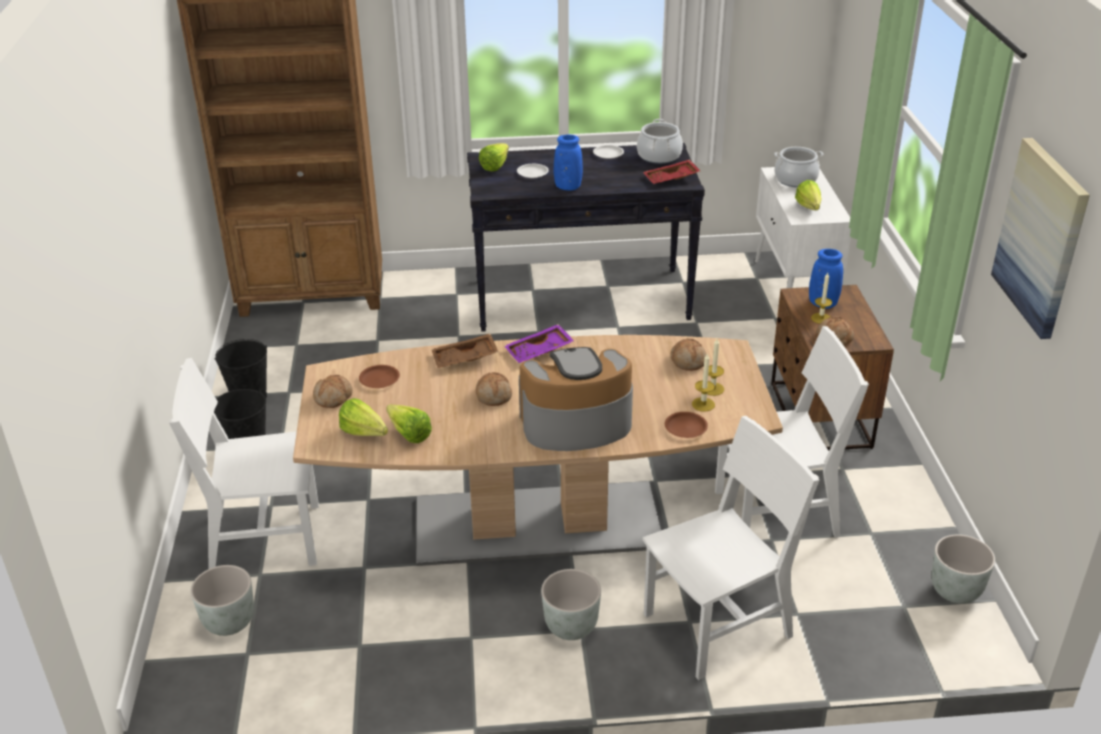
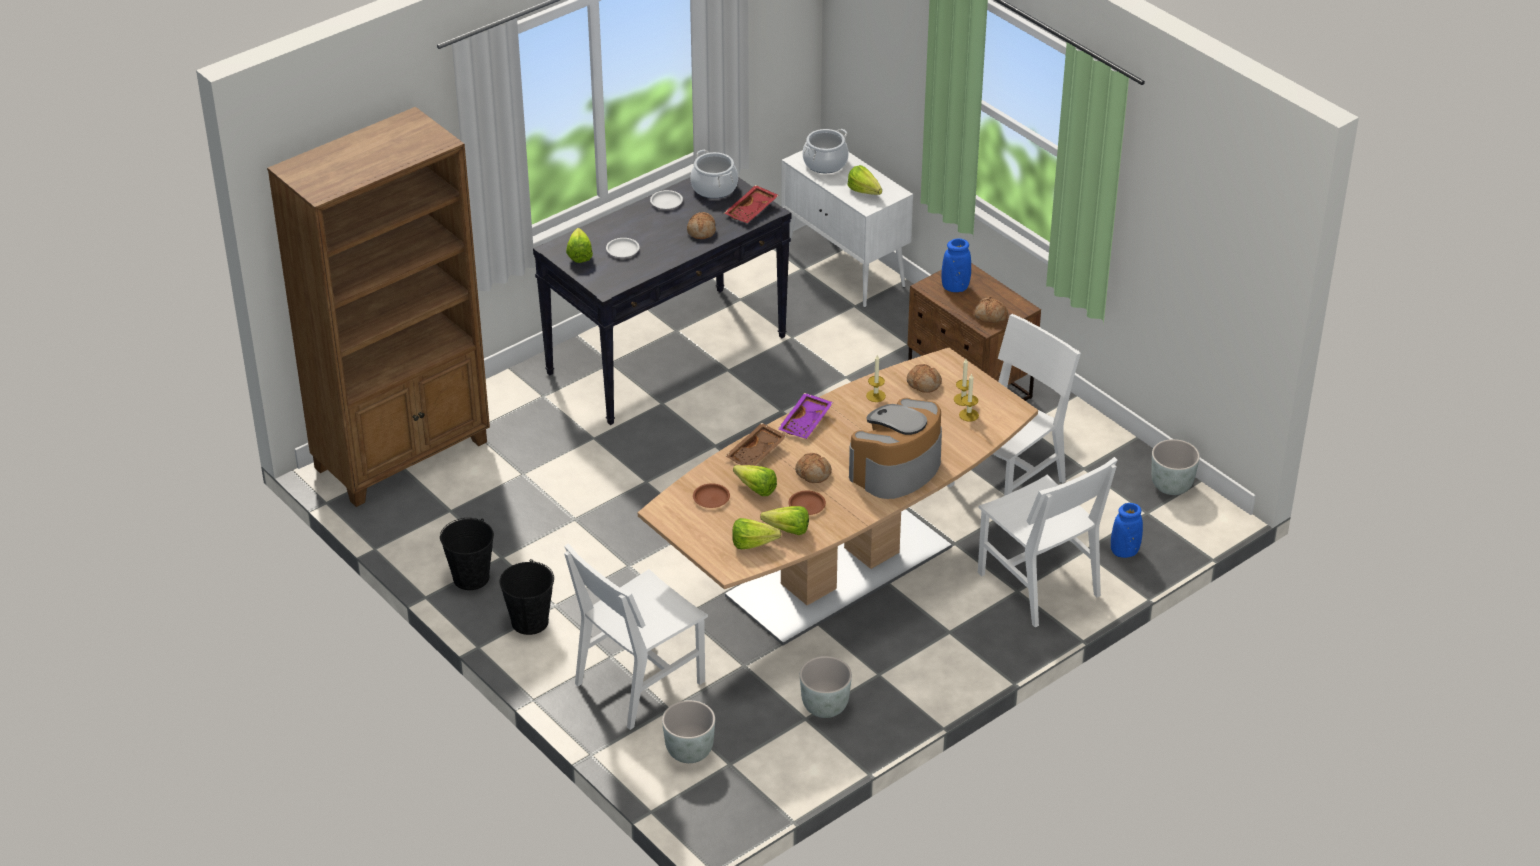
camera: 35 degrees left, 5 degrees up
bread [313,375,353,408] -> bread moved to [687,212,716,239]
grey planter [541,569,601,640] -> grey planter moved to [800,656,852,718]
blue vase [554,134,583,191] -> blue vase moved to [1111,503,1143,558]
white chair [642,416,819,680] -> white chair turned 120 degrees clockwise [978,457,1117,627]
brown plate [665,412,708,438] -> brown plate moved to [788,491,826,515]
candle [811,273,832,324] -> candle moved to [866,355,886,402]
picture [991,138,1090,339] -> none
none -> lettuce [733,465,777,496]

